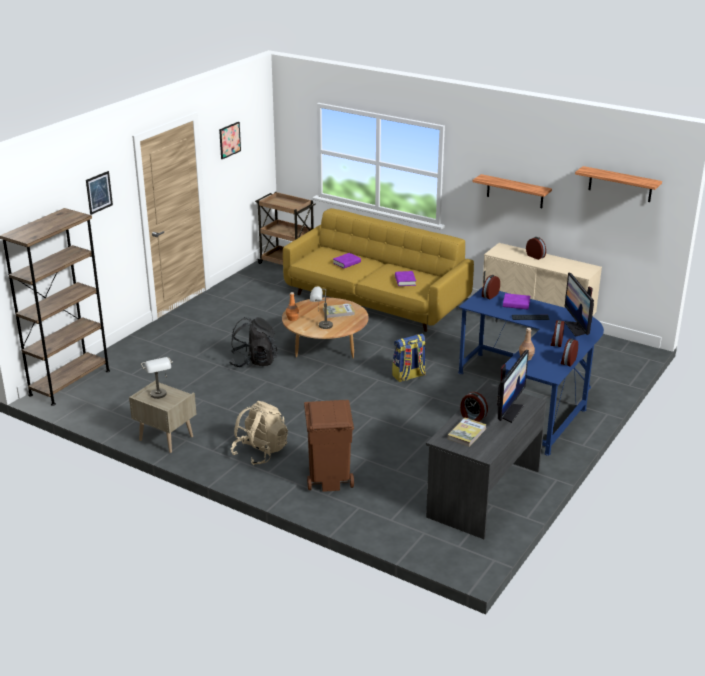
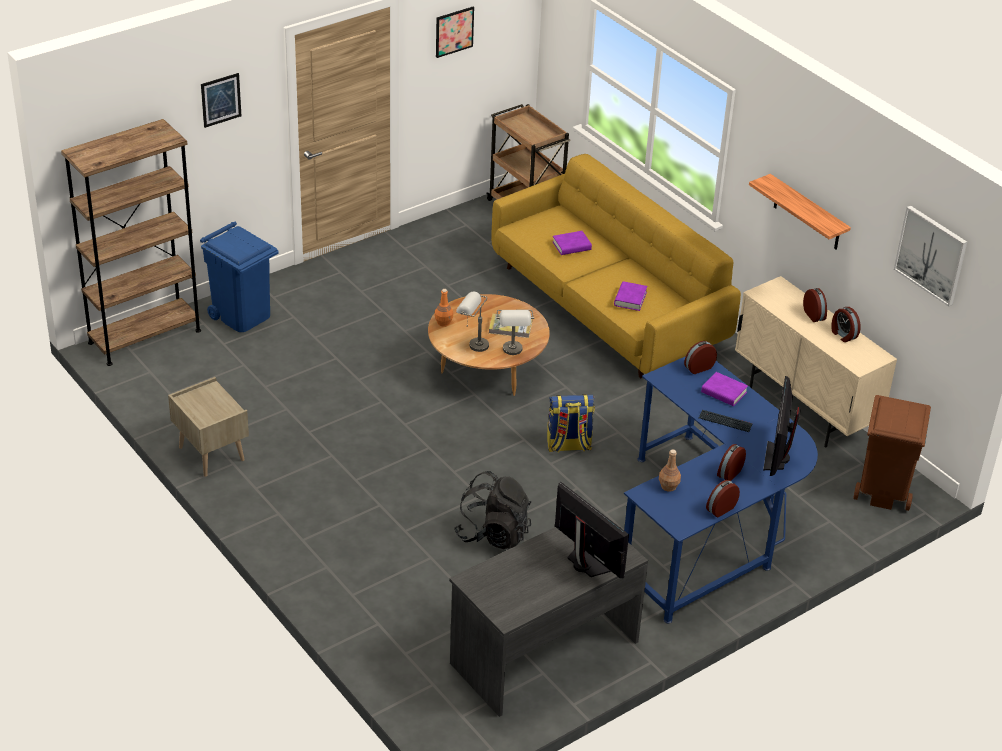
camera: 20 degrees right, 10 degrees up
grey table lamp [141,357,173,399] -> grey table lamp moved to [497,310,534,355]
black backpack [229,317,278,367] -> black backpack moved to [454,471,531,549]
beige backpack [231,401,288,465] -> none
brown trash can [304,400,354,492] -> brown trash can moved to [854,395,931,511]
book [448,418,487,447] -> none
alarm clock [460,392,488,422] -> alarm clock moved to [831,307,861,342]
monitor [497,350,529,423] -> monitor turned 90 degrees counterclockwise [555,482,629,578]
shelf [575,166,662,202] -> picture [894,206,967,306]
none -> blue trash can [200,221,279,332]

